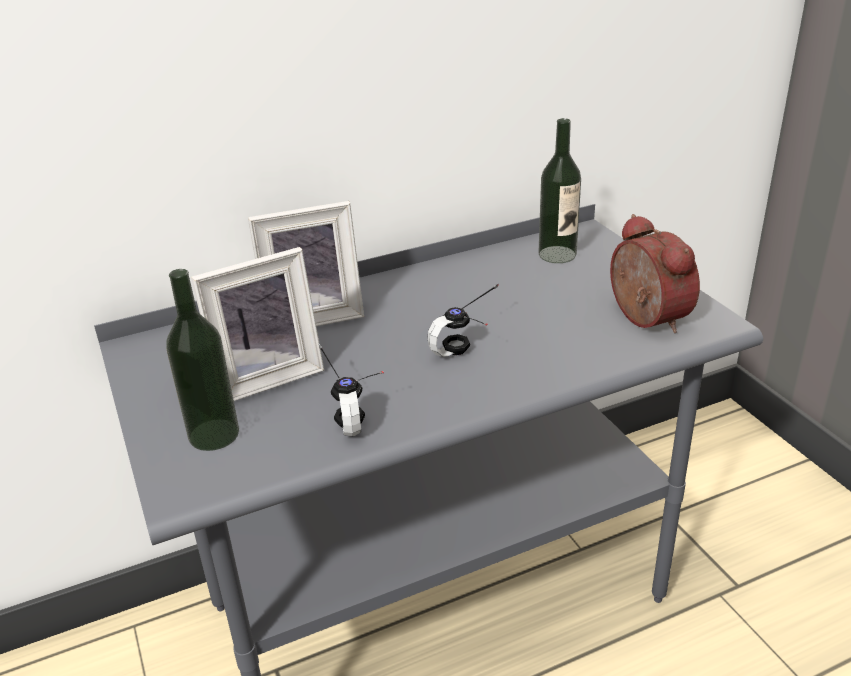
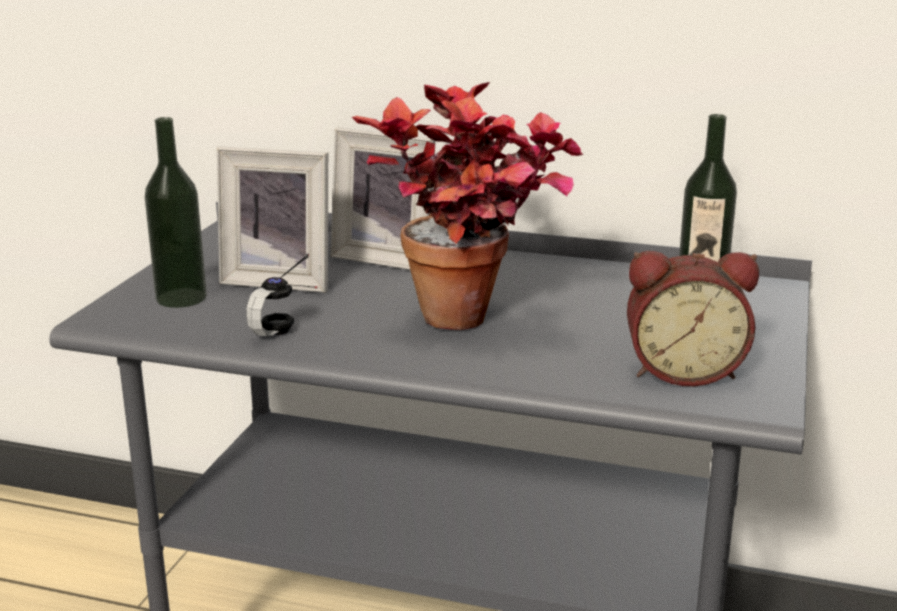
camera: 40 degrees right, 10 degrees down
headphones [427,284,499,357] -> potted plant [352,82,584,330]
alarm clock [610,214,700,333] -> alarm clock turned 75 degrees clockwise [627,251,759,386]

